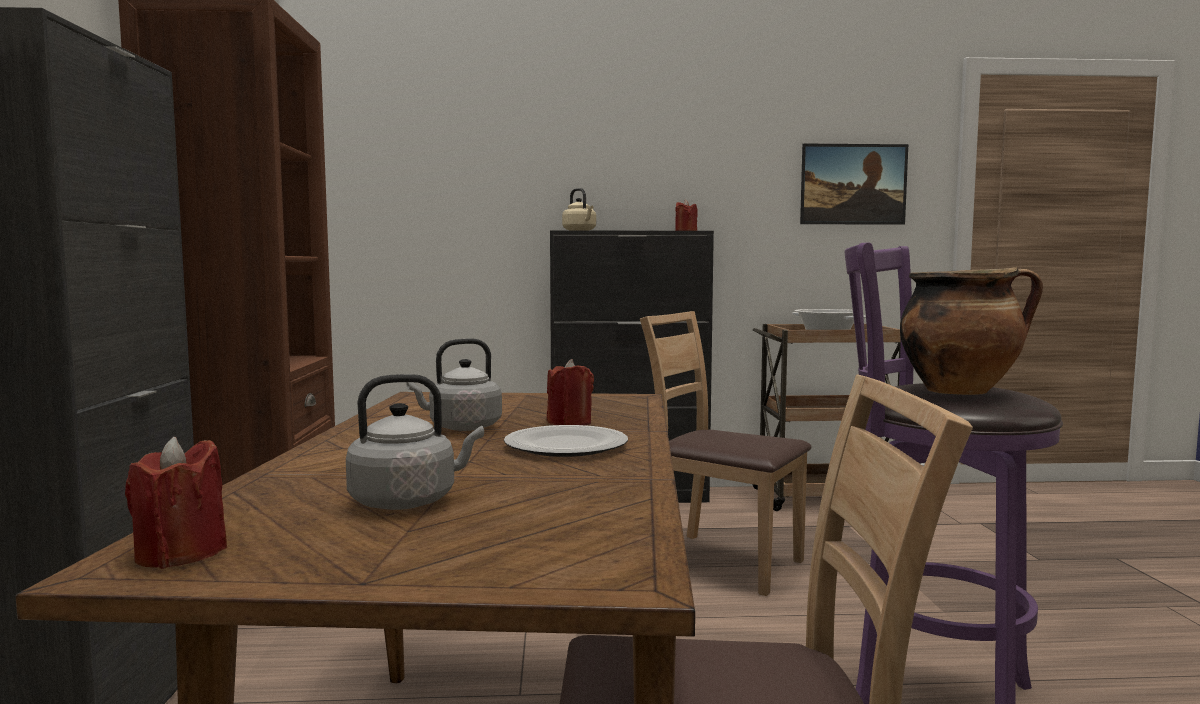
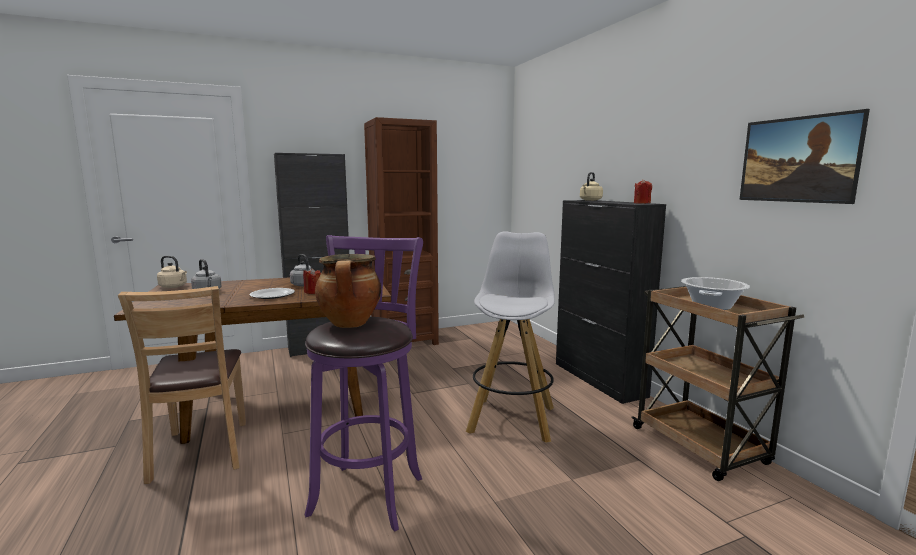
camera: 70 degrees right, 5 degrees up
red candle [125,437,227,569] -> beige kettle [157,256,187,288]
brown chair [640,311,811,596] -> white stool [466,231,555,443]

